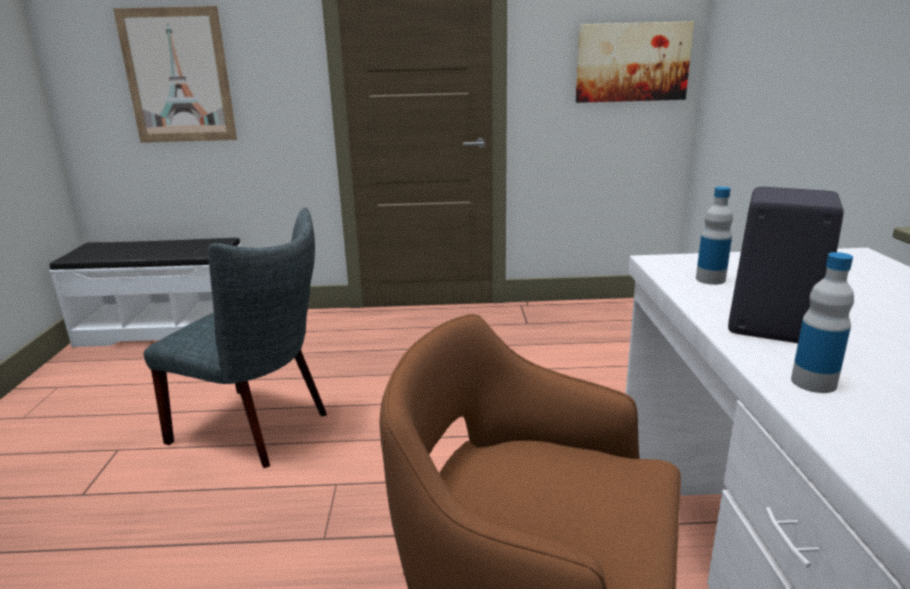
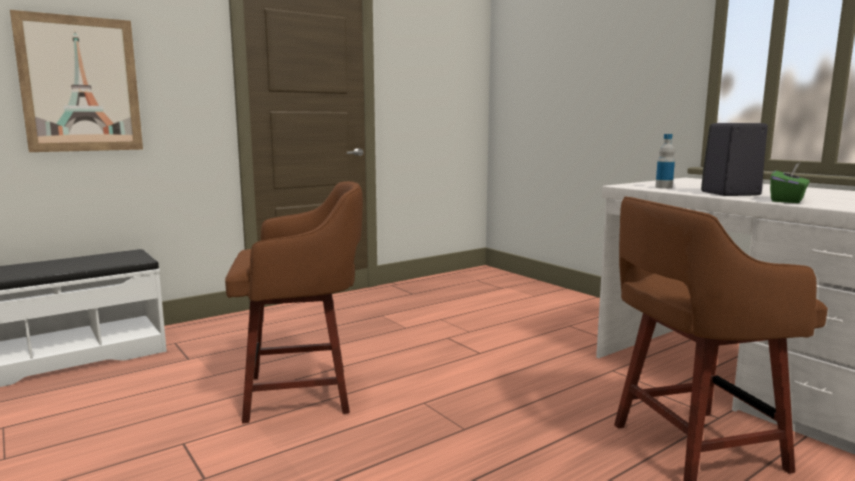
camera: 35 degrees left, 10 degrees down
grey chair [144,208,327,468] -> brown stool [225,181,363,423]
picture [576,21,694,103] -> none
bottle [791,252,854,393] -> green tissue box [770,163,810,203]

